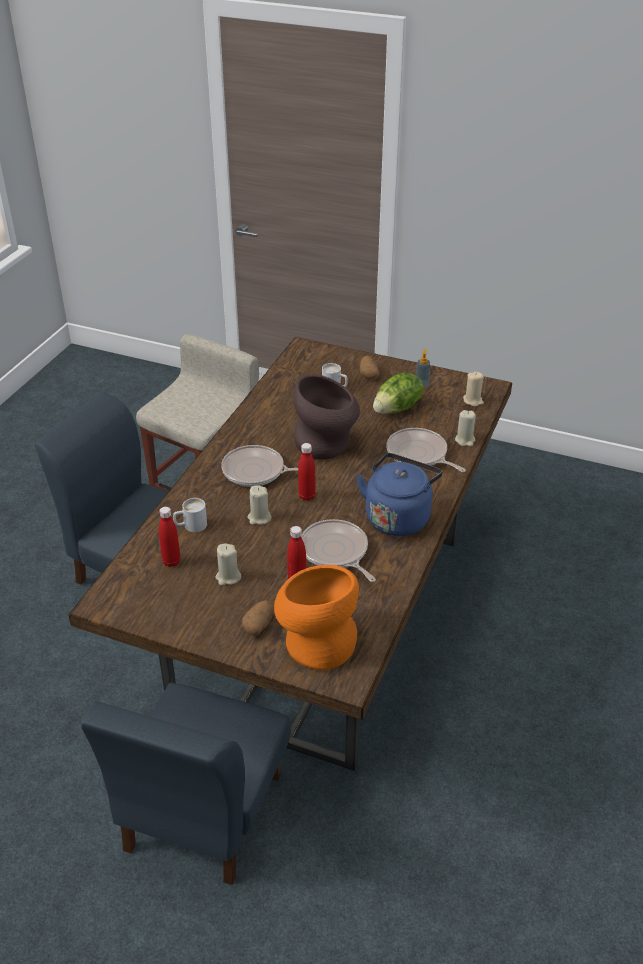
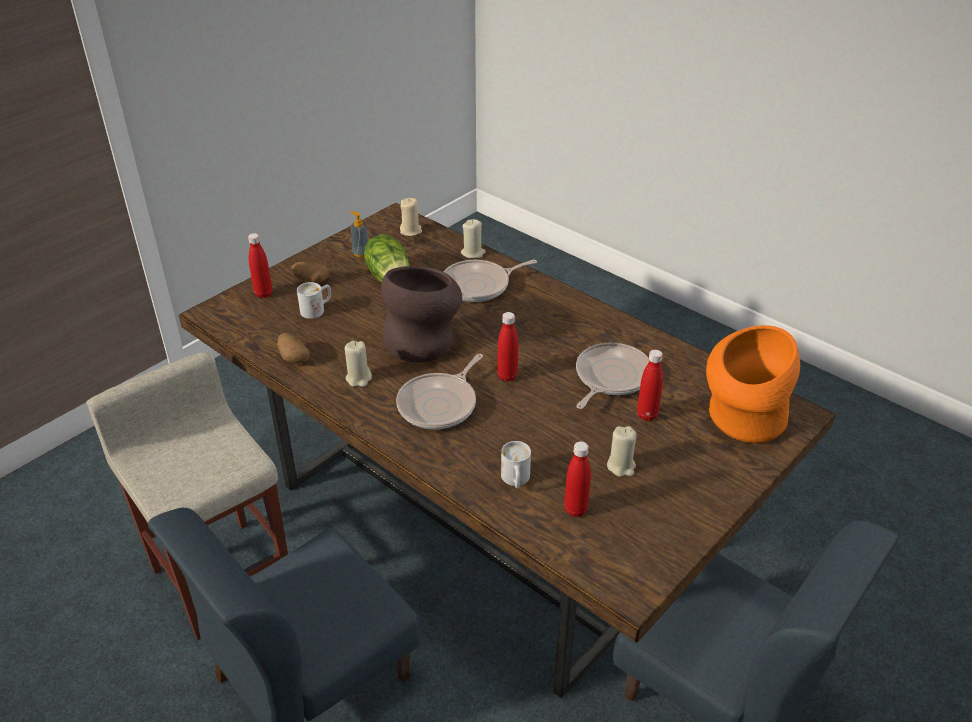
camera: 70 degrees left, 0 degrees up
potato [242,600,274,636] -> potato moved to [277,333,310,364]
beige candle [248,485,272,525] -> beige candle moved to [345,341,372,387]
frying pan [301,519,376,582] -> frying pan turned 135 degrees clockwise [576,343,649,409]
blue kettle [356,453,442,536] -> none
none -> red bottle [248,233,272,298]

